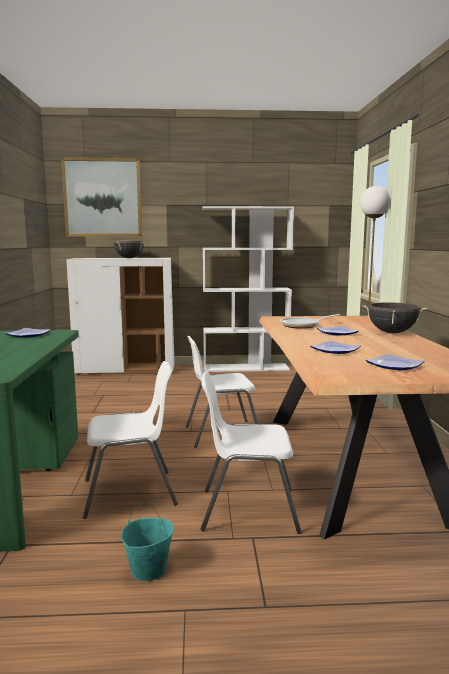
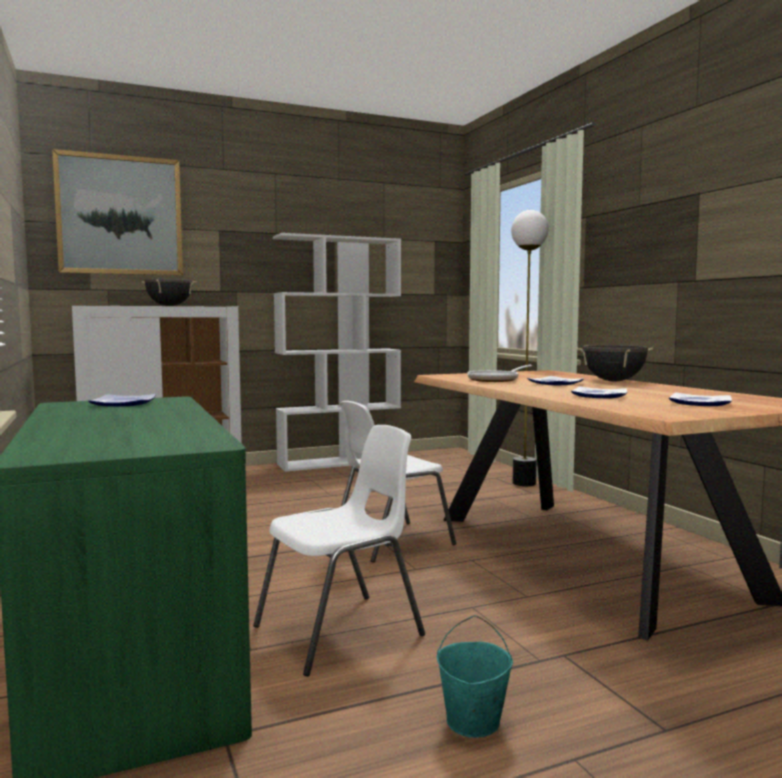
camera: 20 degrees left, 5 degrees down
white chair [201,371,301,534] -> none

